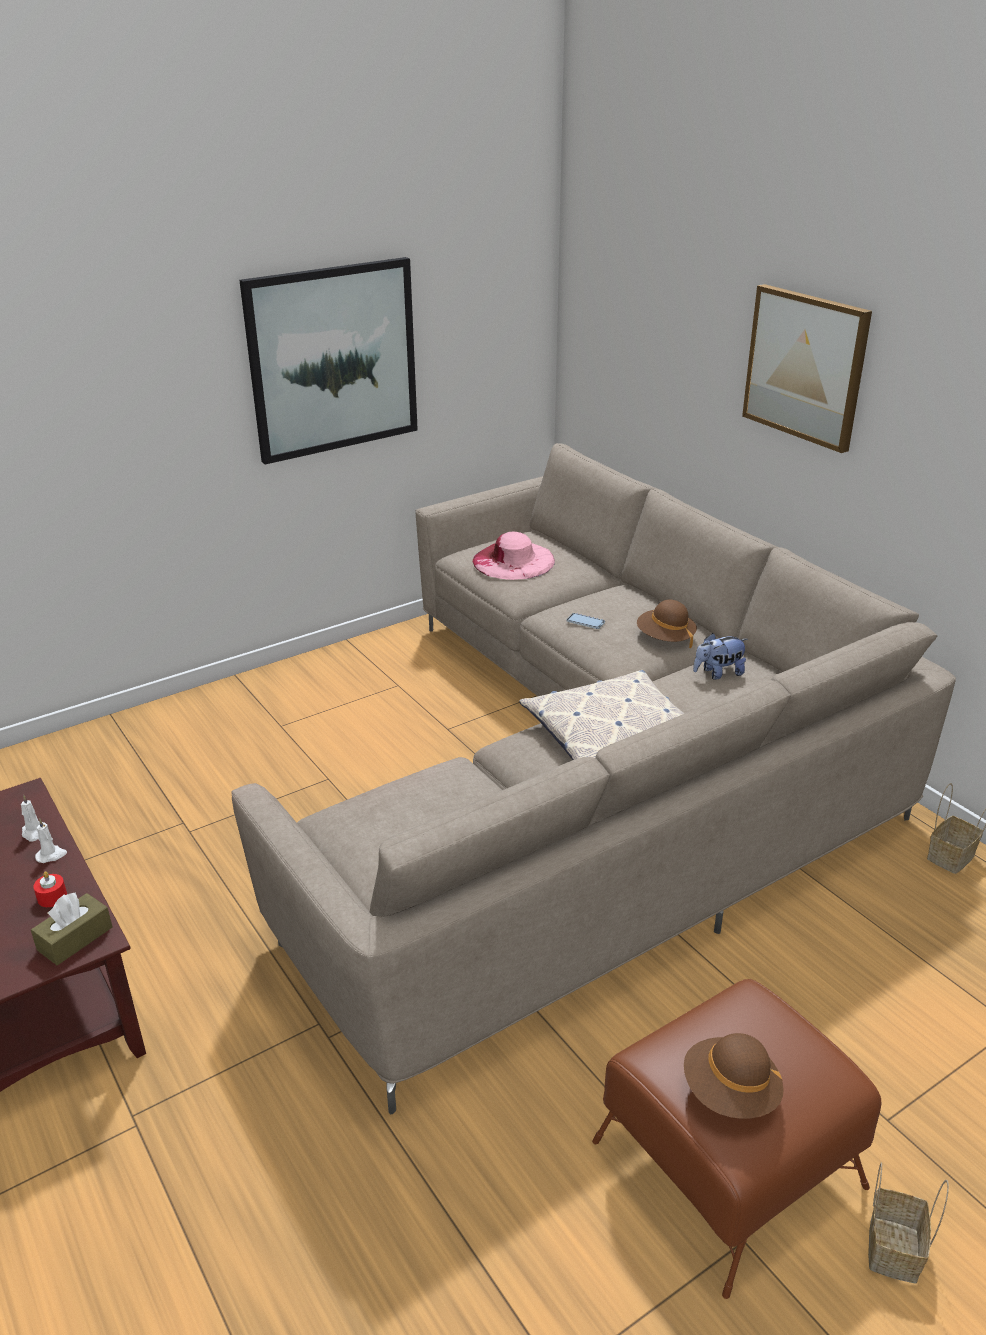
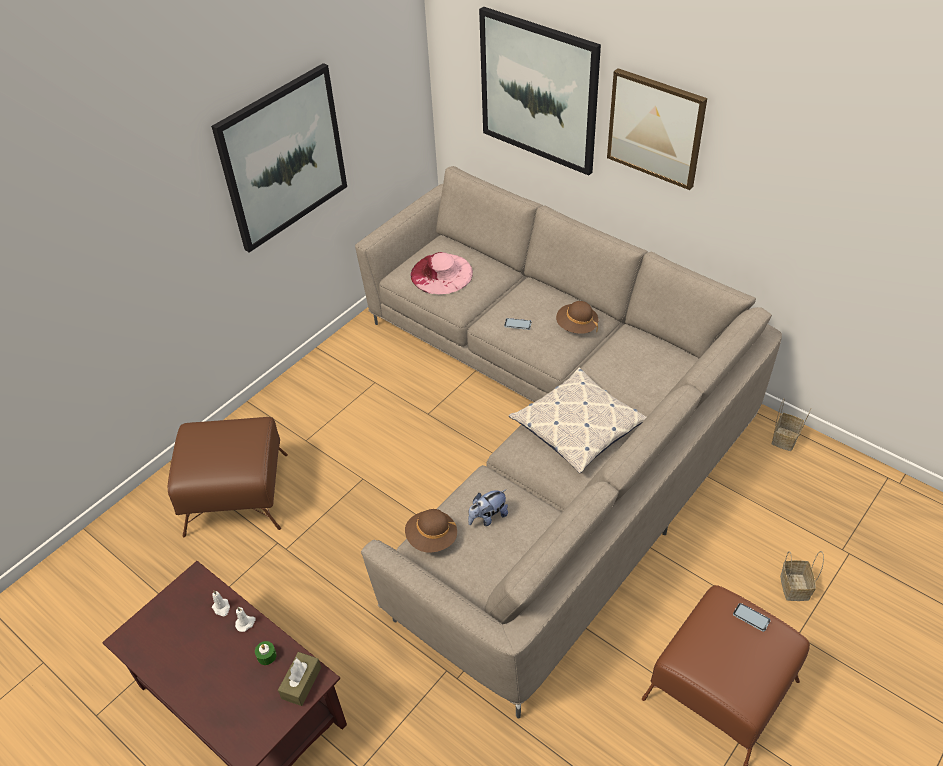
camera: 15 degrees left, 15 degrees up
red candle [33,871,67,907] -> green candle [255,641,277,665]
brown hat [684,1033,784,1119] -> brown hat moved to [405,509,457,552]
plush toy [693,633,747,680] -> plush toy moved to [468,489,508,526]
basket [868,1163,949,1283] -> basket moved to [780,551,824,601]
none -> brown ottoman [168,417,288,537]
none -> picture [479,6,601,176]
none -> phone [733,603,771,632]

